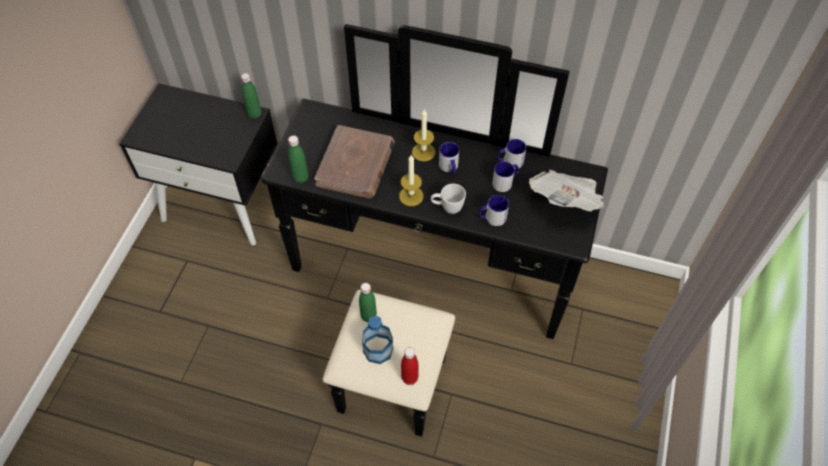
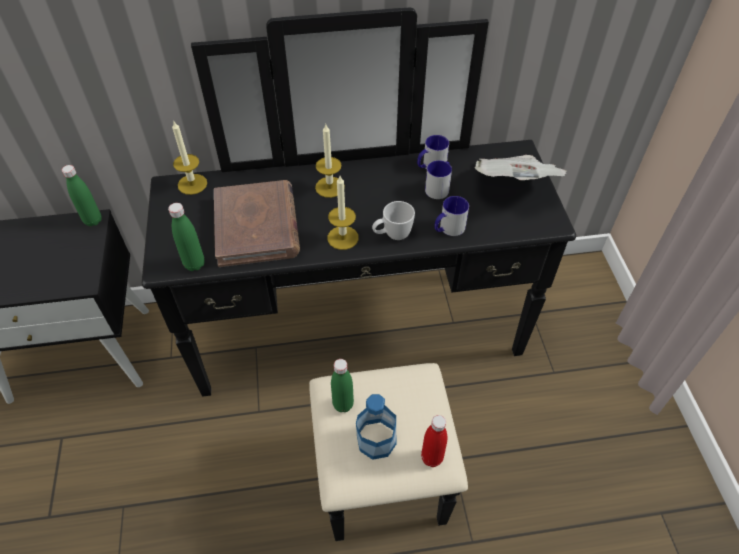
camera: 25 degrees left, 5 degrees down
mug [439,142,459,174] -> none
none -> candle [172,121,207,195]

